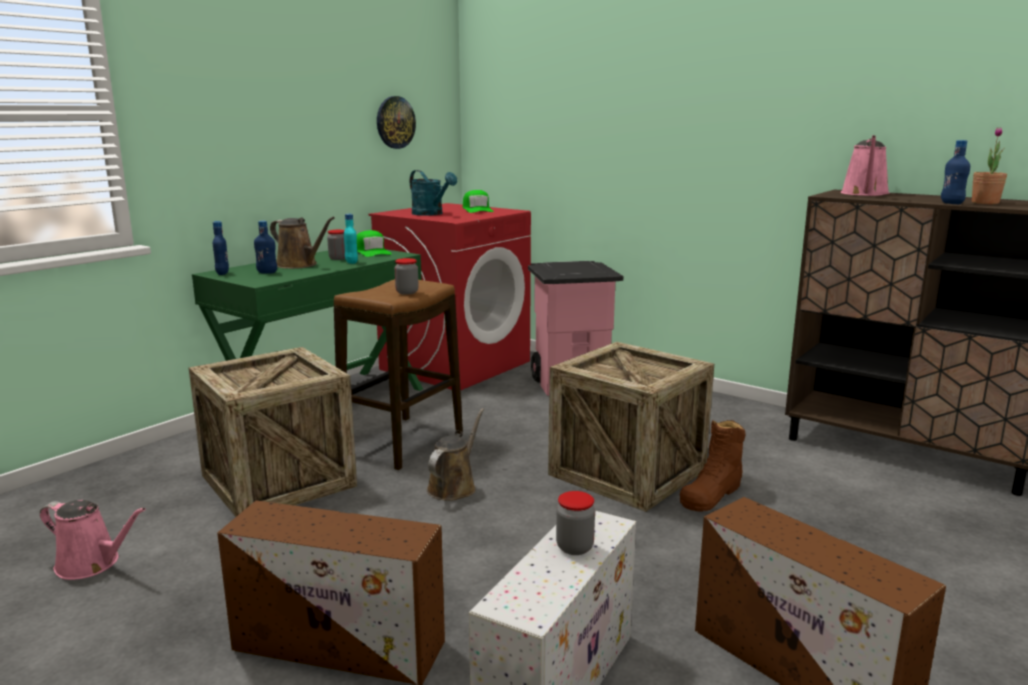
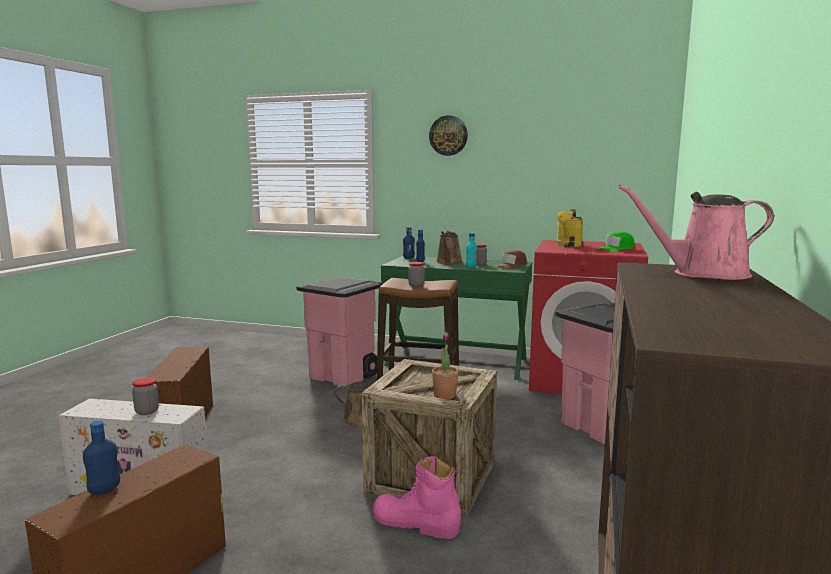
camera: 70 degrees right, 5 degrees down
pink watering can [40,500,146,580] -> none
crate [189,347,357,517] -> pink trash can [296,277,383,386]
green cap [357,230,392,257] -> brown cap [495,250,527,269]
wall clock [377,96,416,149] -> wall clock moved to [429,115,468,156]
turquoise watering can [410,170,457,216] -> yellow watering can [557,209,583,247]
brown boot [680,420,746,512] -> pink boot [373,456,461,539]
blue bottle [941,140,970,204] -> blue bottle moved to [83,421,120,495]
potted plant [972,127,1007,204] -> potted plant moved to [432,332,459,399]

